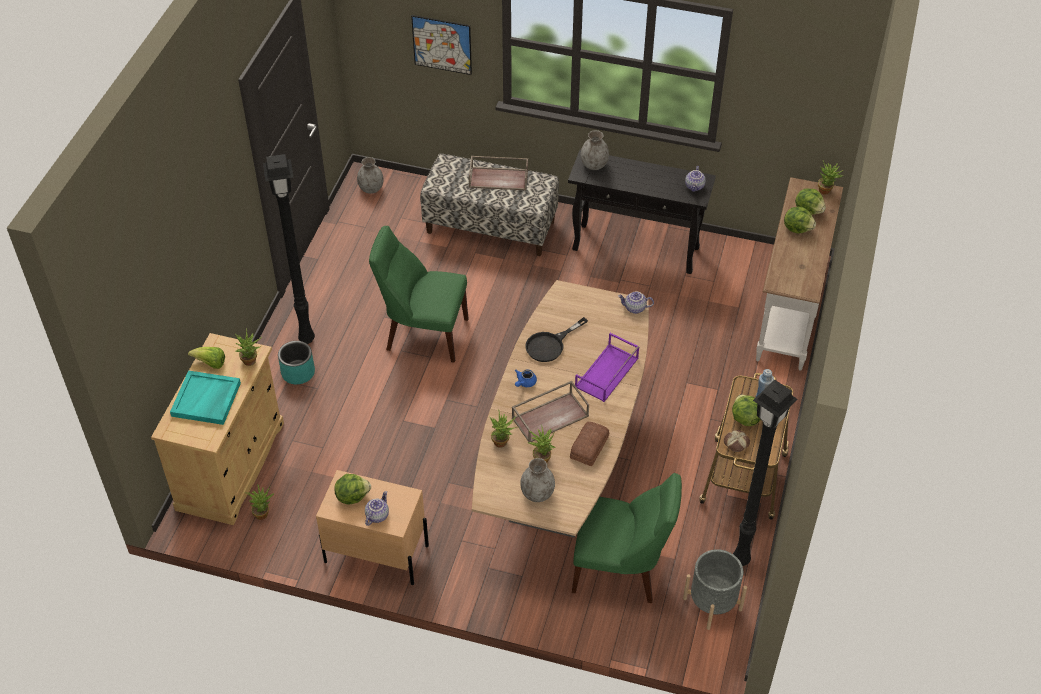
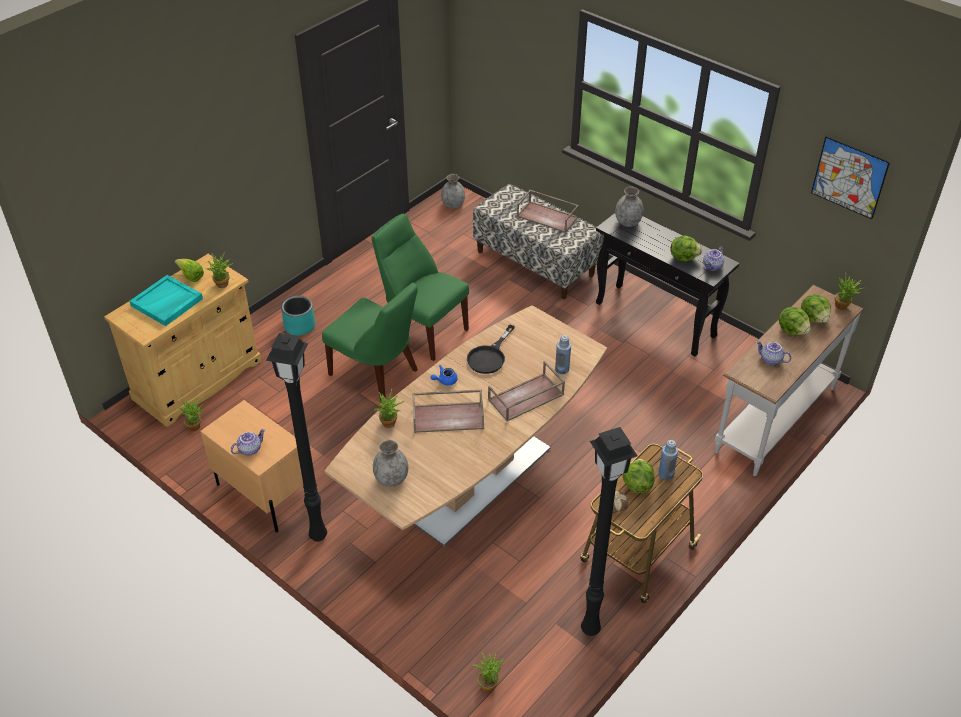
camera: 25 degrees right, 5 degrees down
black floor lamp [263,154,315,344] -> black floor lamp moved to [266,333,327,542]
lettuce [334,474,371,505] -> lettuce moved to [671,235,702,261]
picture [411,15,472,75] -> picture moved to [811,136,890,219]
black frying pan [525,317,588,362] -> black frying pan turned 45 degrees counterclockwise [467,324,515,374]
potted plant [528,425,555,463] -> potted plant moved to [473,652,504,692]
bread [570,422,609,466] -> none
green chair [572,473,682,603] -> green chair moved to [322,283,418,402]
purple tray [575,333,639,402] -> brown tray [488,361,565,422]
teapot [618,291,654,314] -> teapot moved to [756,341,791,365]
grey planter [683,549,747,630] -> none
none -> blue bottle [555,335,571,374]

